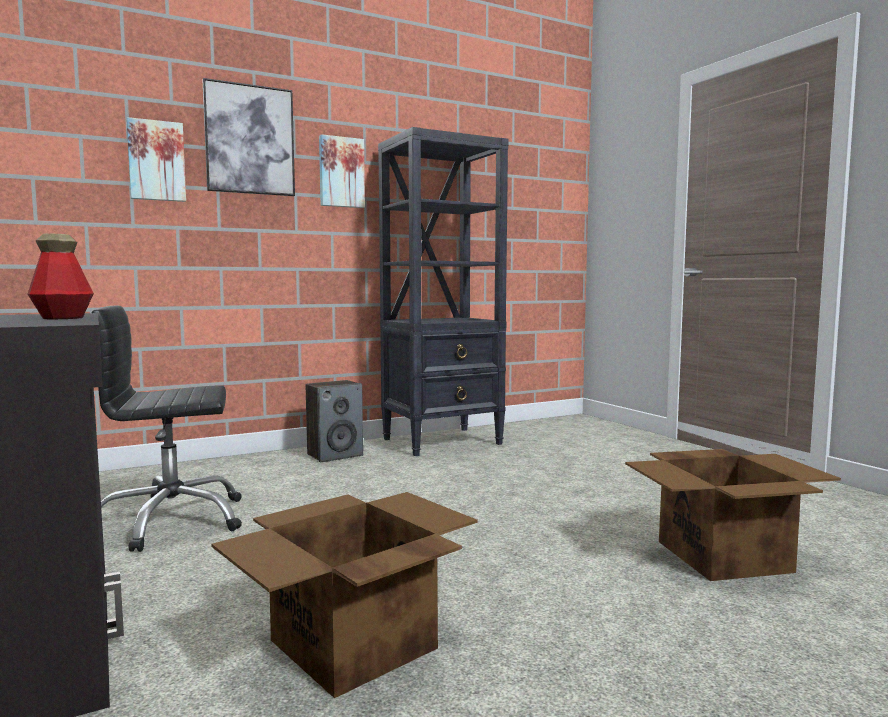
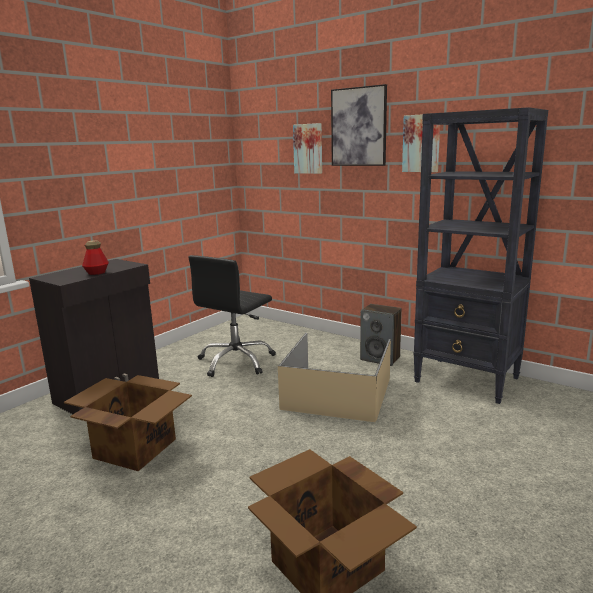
camera: 65 degrees right, 10 degrees up
black office chair [91,306,242,552] -> black office chair turned 105 degrees counterclockwise [188,255,276,377]
none -> beige storage box [278,333,391,422]

